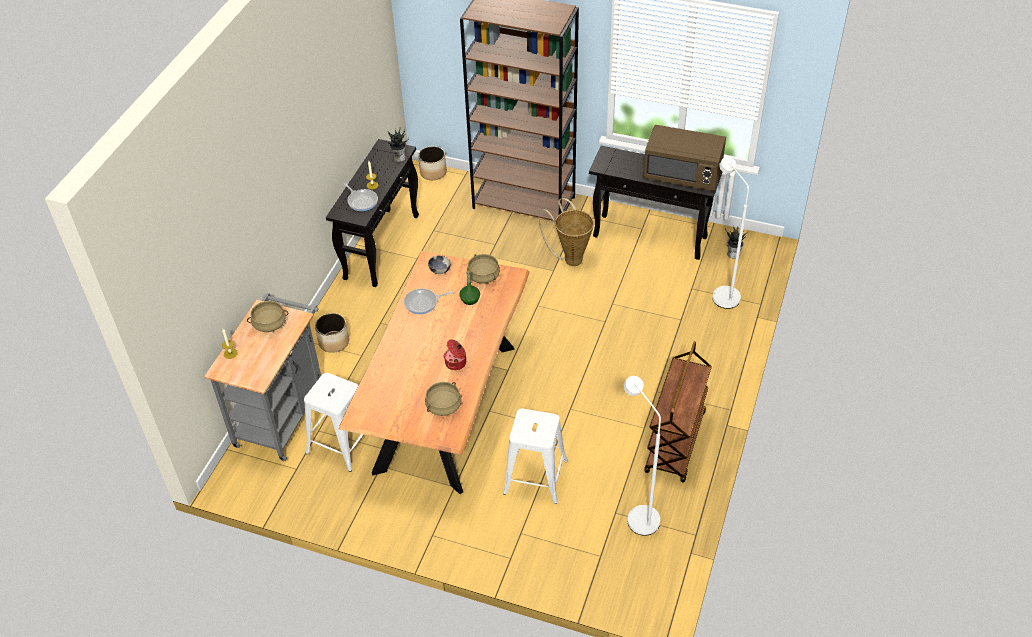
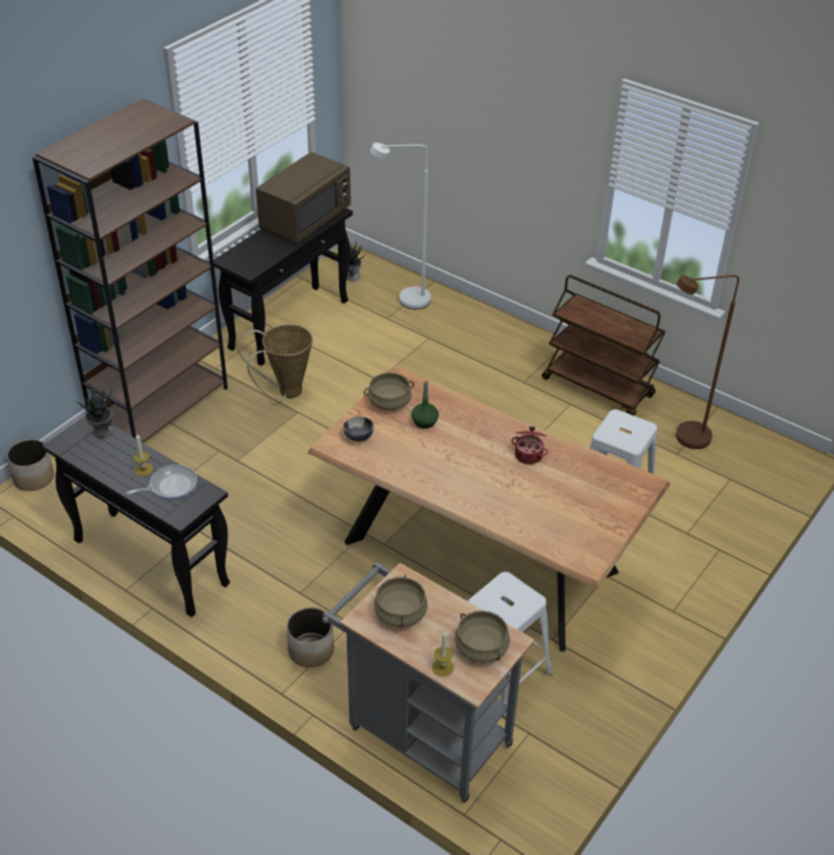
camera: 75 degrees left, 5 degrees down
frying pan [404,289,453,314] -> none
beige cooking pot [425,382,462,416] -> beige cooking pot moved to [455,611,510,663]
white floor lamp [624,376,661,536] -> brown floor lamp [676,275,739,449]

